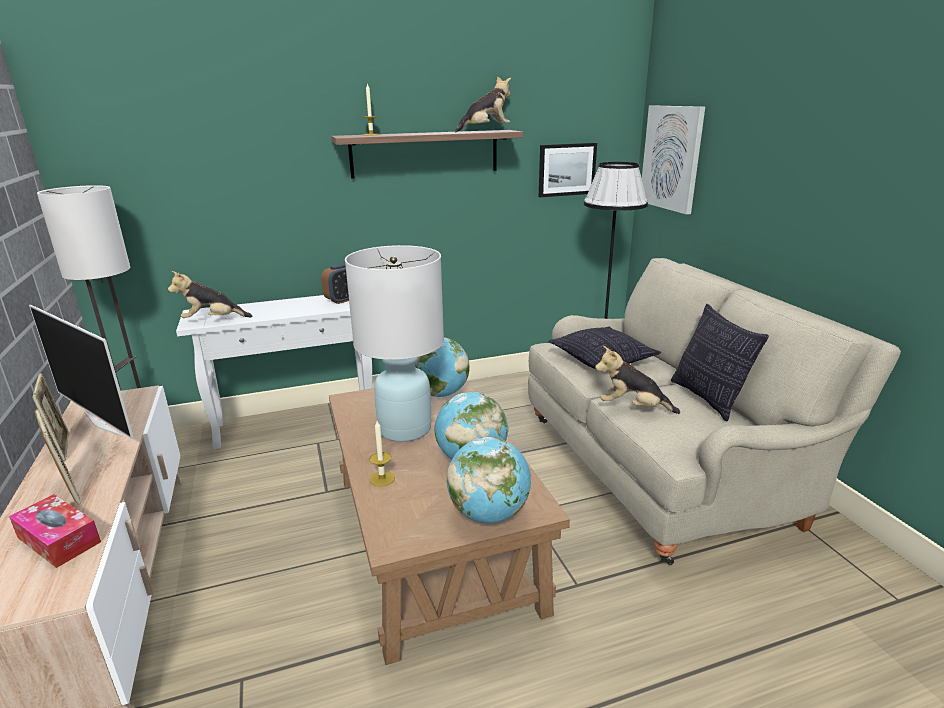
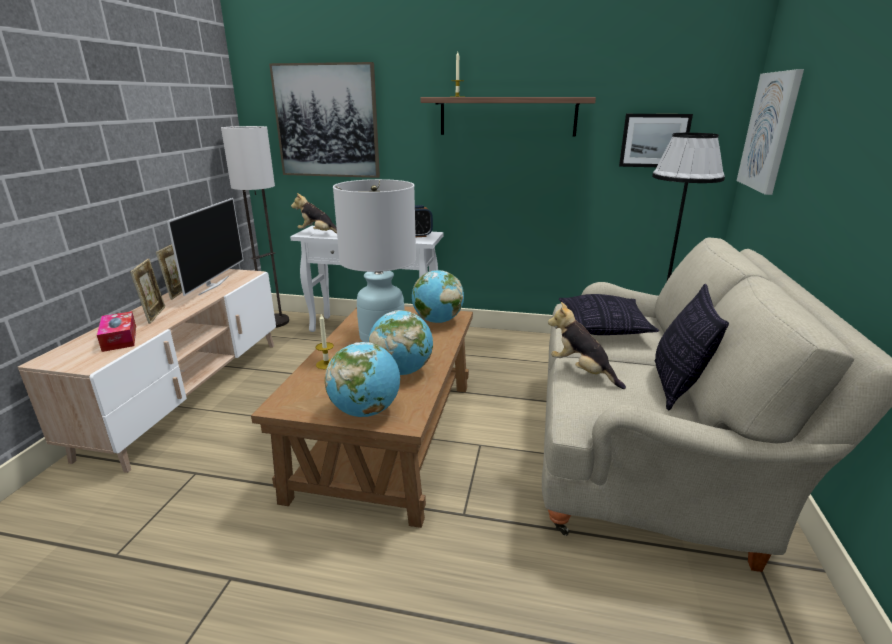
camera: 30 degrees right, 0 degrees up
television [29,305,134,439] -> television turned 150 degrees counterclockwise [167,198,243,296]
plush toy [455,76,511,132] -> none
none -> picture [269,62,380,178]

